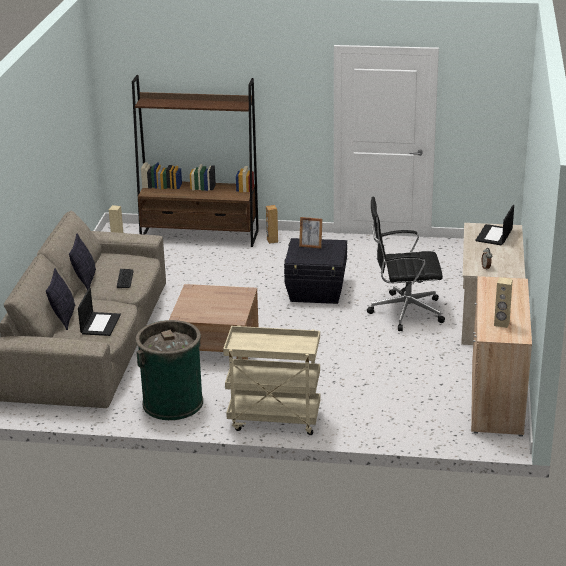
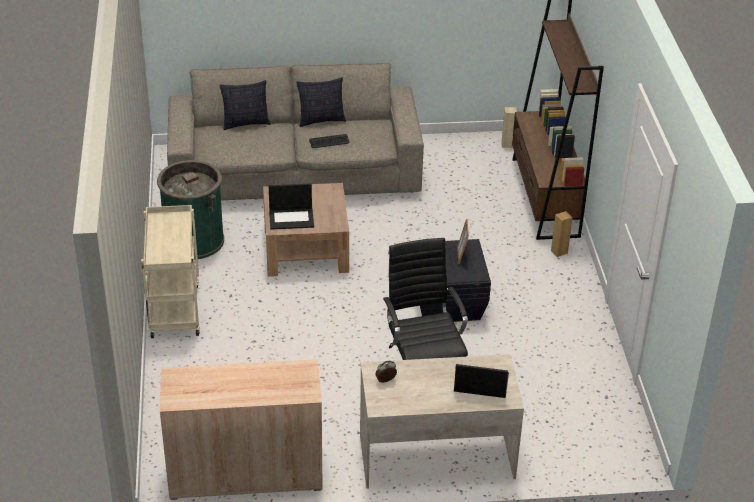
camera: 75 degrees right, 10 degrees up
laptop [78,288,121,336] -> laptop moved to [269,184,314,230]
beige speaker [494,277,513,328] -> none

